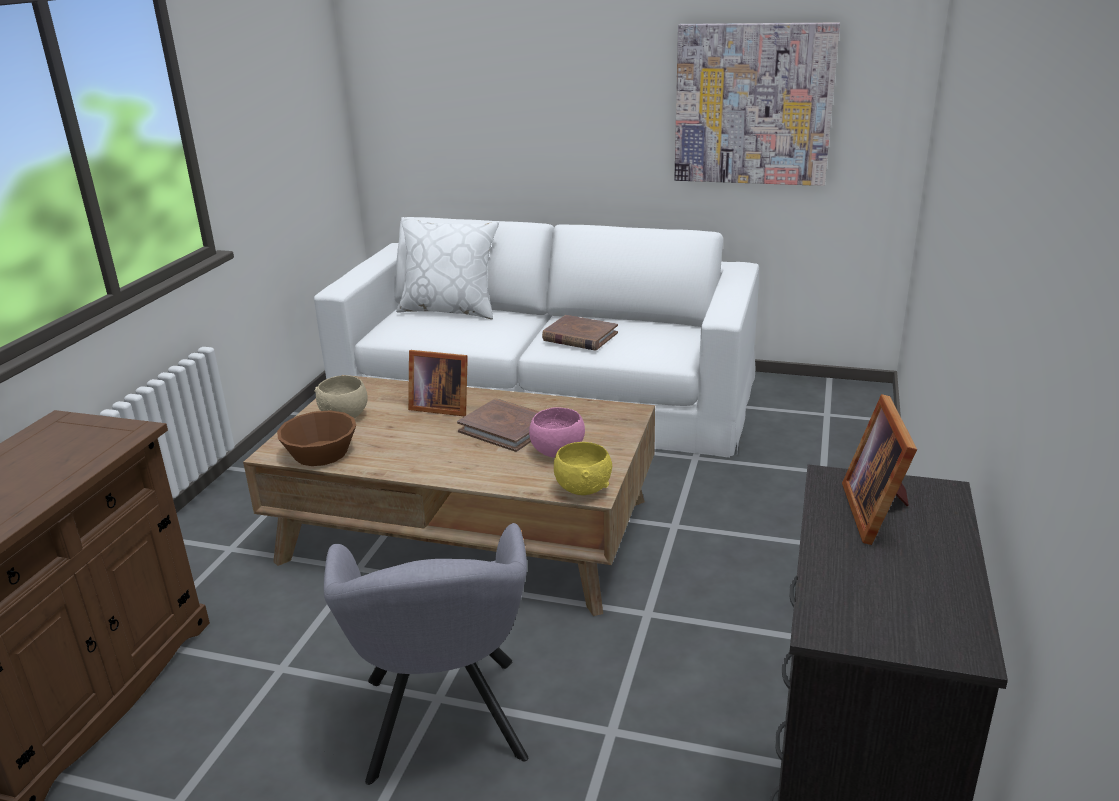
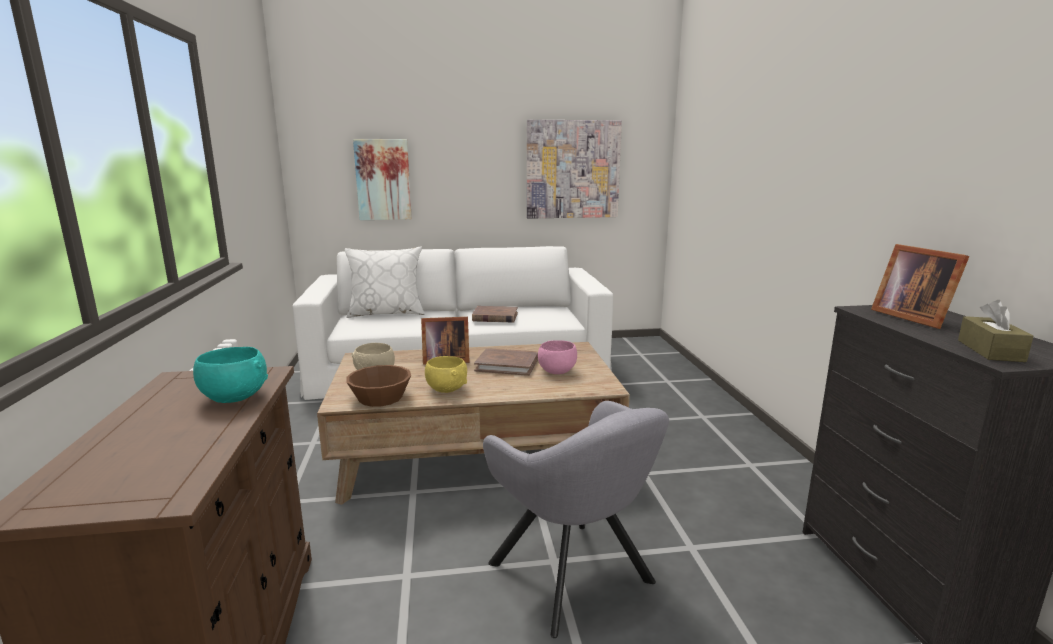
camera: 25 degrees left, 10 degrees down
yellow bowl [554,442,612,495] -> yellow bowl moved to [425,356,468,393]
none -> turquoise bowl [193,347,268,403]
none -> picture [353,139,412,220]
none -> brown tissue box [958,300,1034,362]

